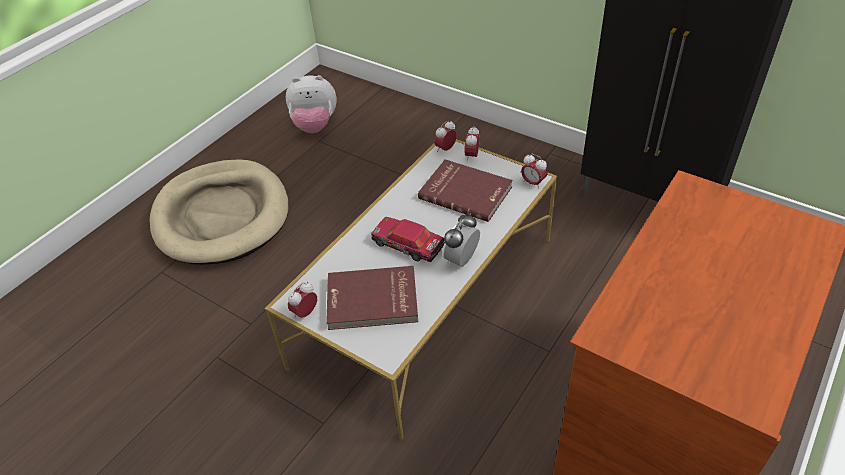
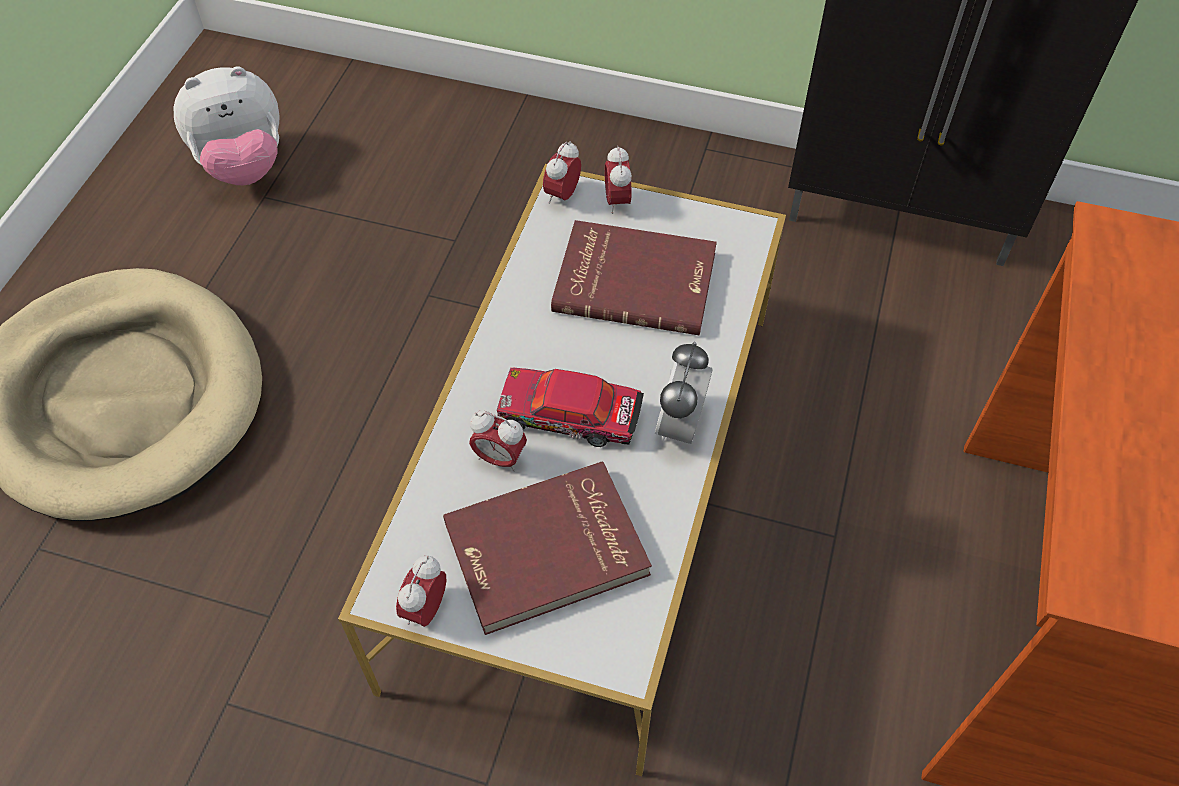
camera: 20 degrees left, 10 degrees up
alarm clock [521,154,548,189] -> alarm clock moved to [469,410,527,472]

